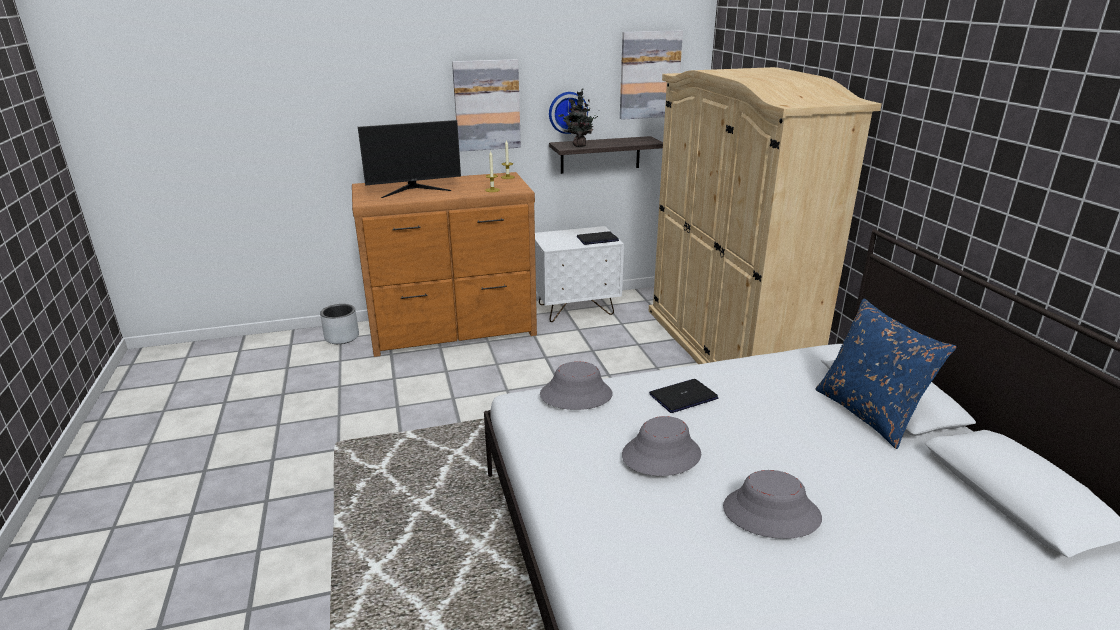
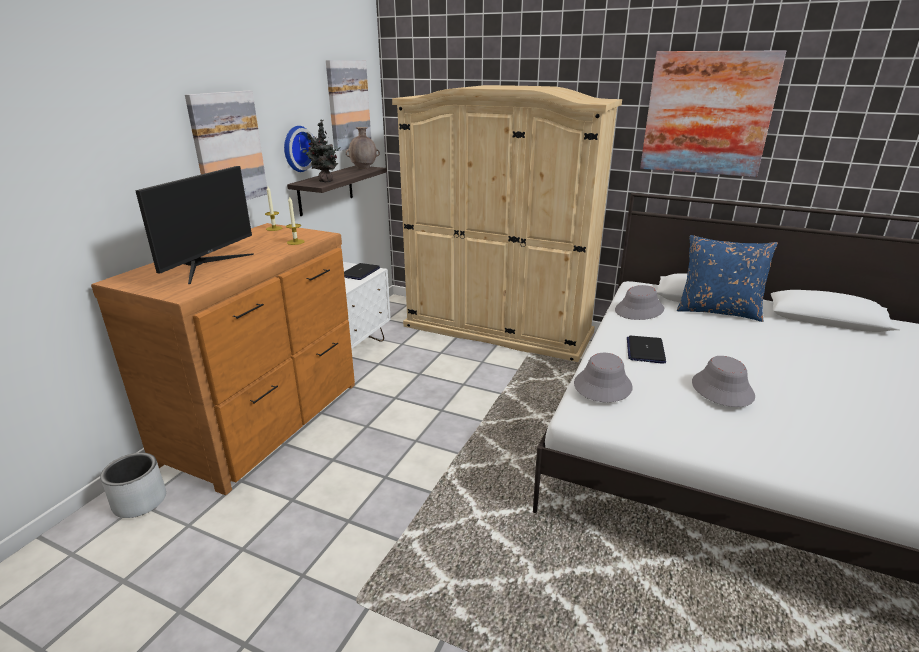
camera: 50 degrees left, 0 degrees up
grey hat [723,470,822,539] -> grey hat moved to [615,285,664,320]
none -> brown vase [346,127,380,169]
none -> picture [640,51,786,177]

